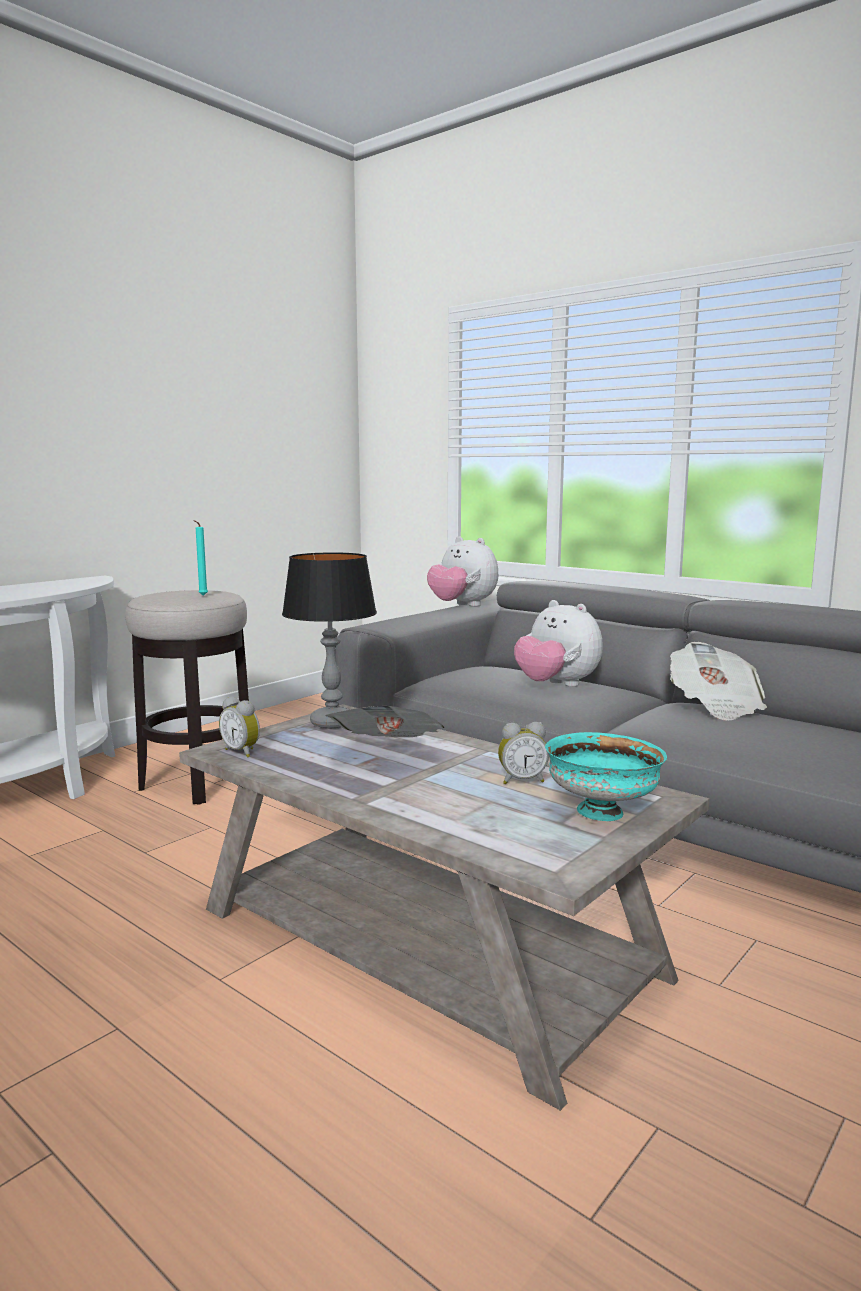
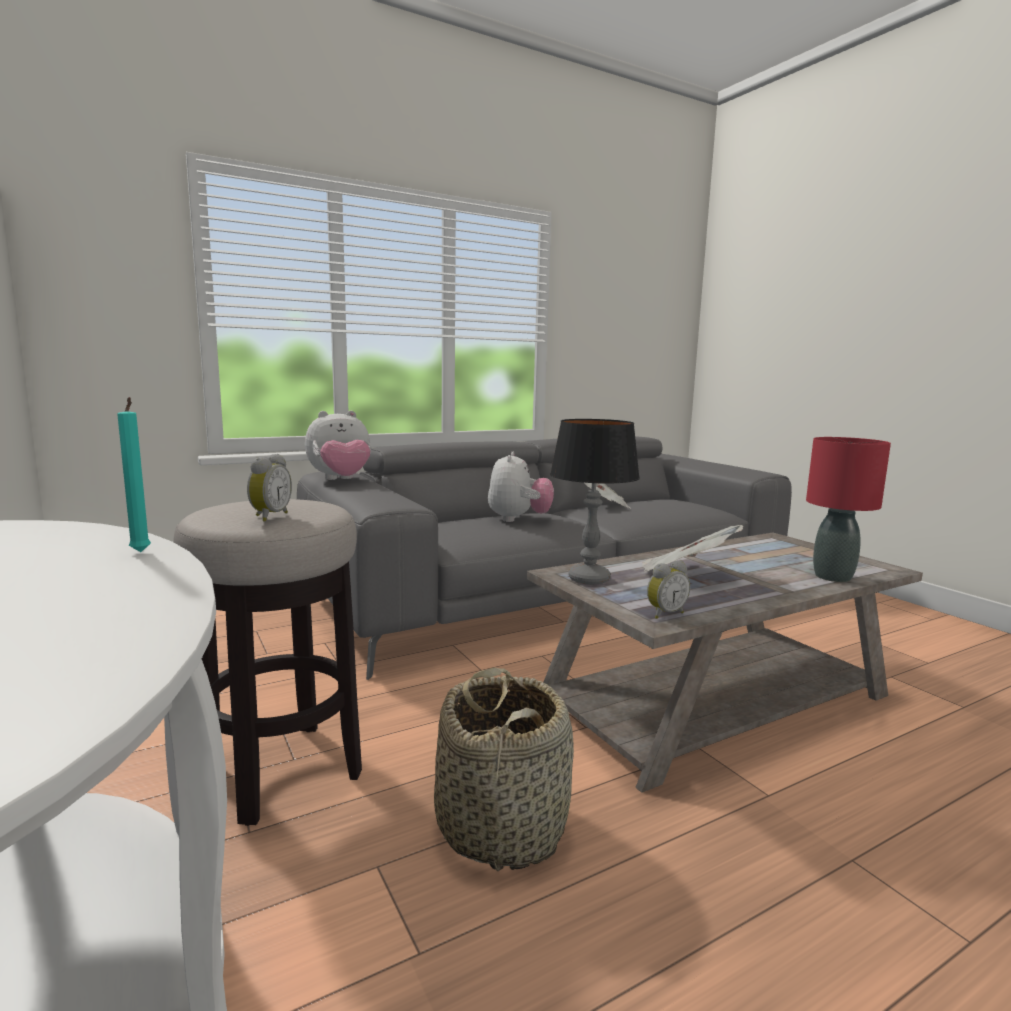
camera: 70 degrees left, 0 degrees up
turquoise candle [193,520,208,596] -> turquoise candle moved to [117,397,151,552]
alarm clock [498,722,549,784] -> alarm clock moved to [247,454,292,522]
plush toy [514,600,603,687] -> plush toy turned 60 degrees counterclockwise [488,452,554,522]
turquoise bowl [545,732,667,821] -> none
none -> basket [434,667,574,871]
none -> red table lamp [806,437,891,582]

